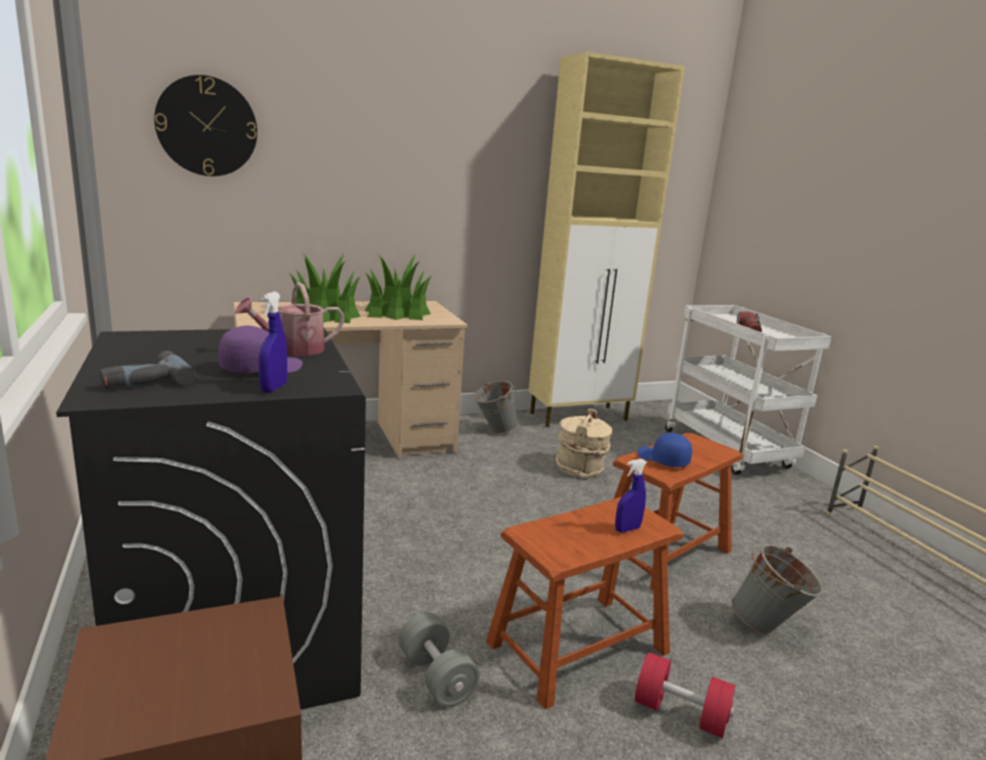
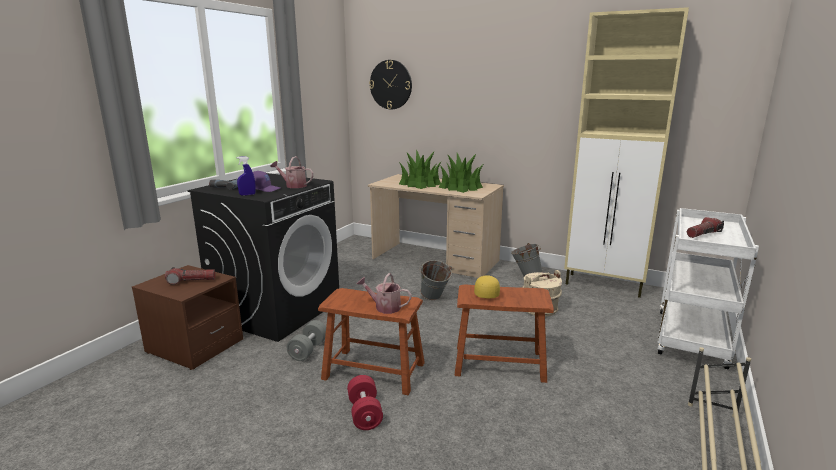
camera: 50 degrees right, 0 degrees up
blue spray bottle [615,459,647,533] -> watering can [357,273,412,314]
blue cap [638,433,692,467] -> yellow cap [474,275,500,298]
grey bucket [731,544,823,634] -> grey bucket moved to [419,260,452,300]
none -> flashlight [165,267,215,285]

